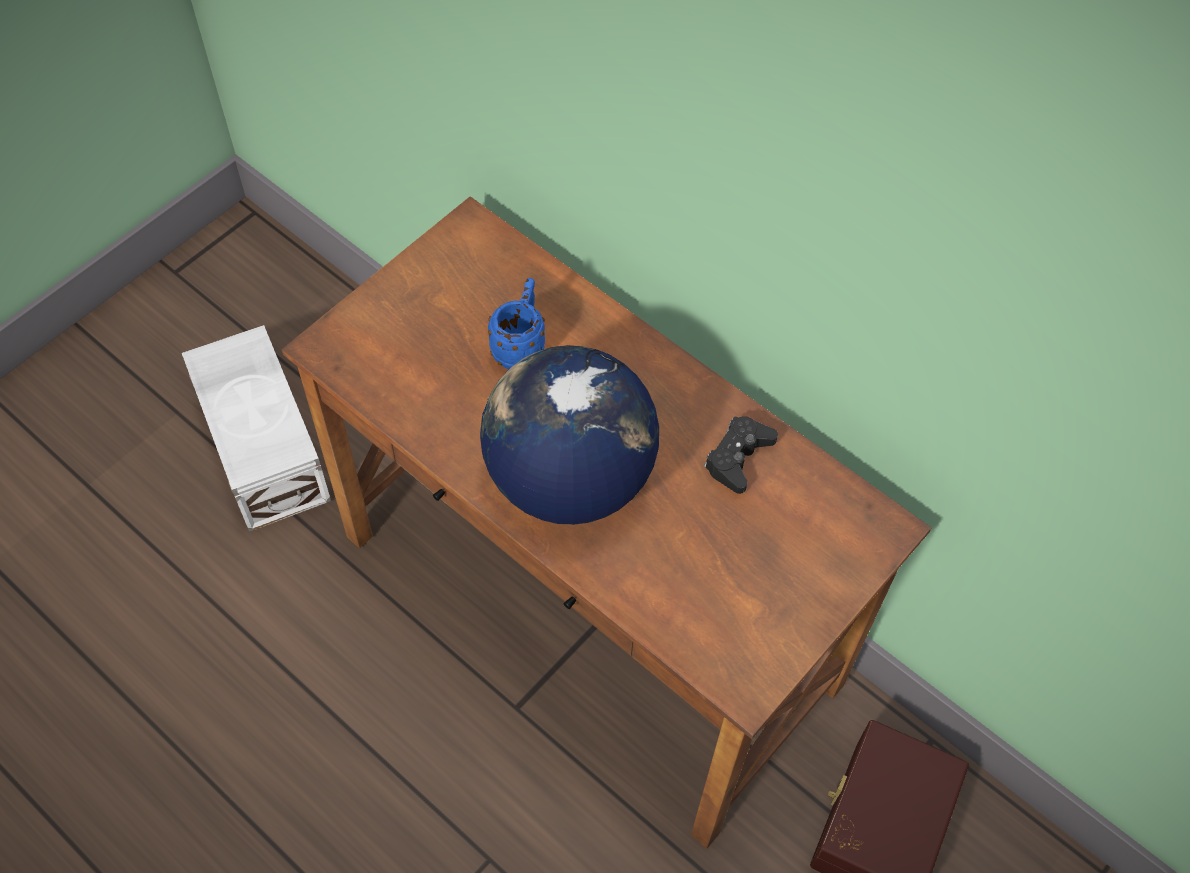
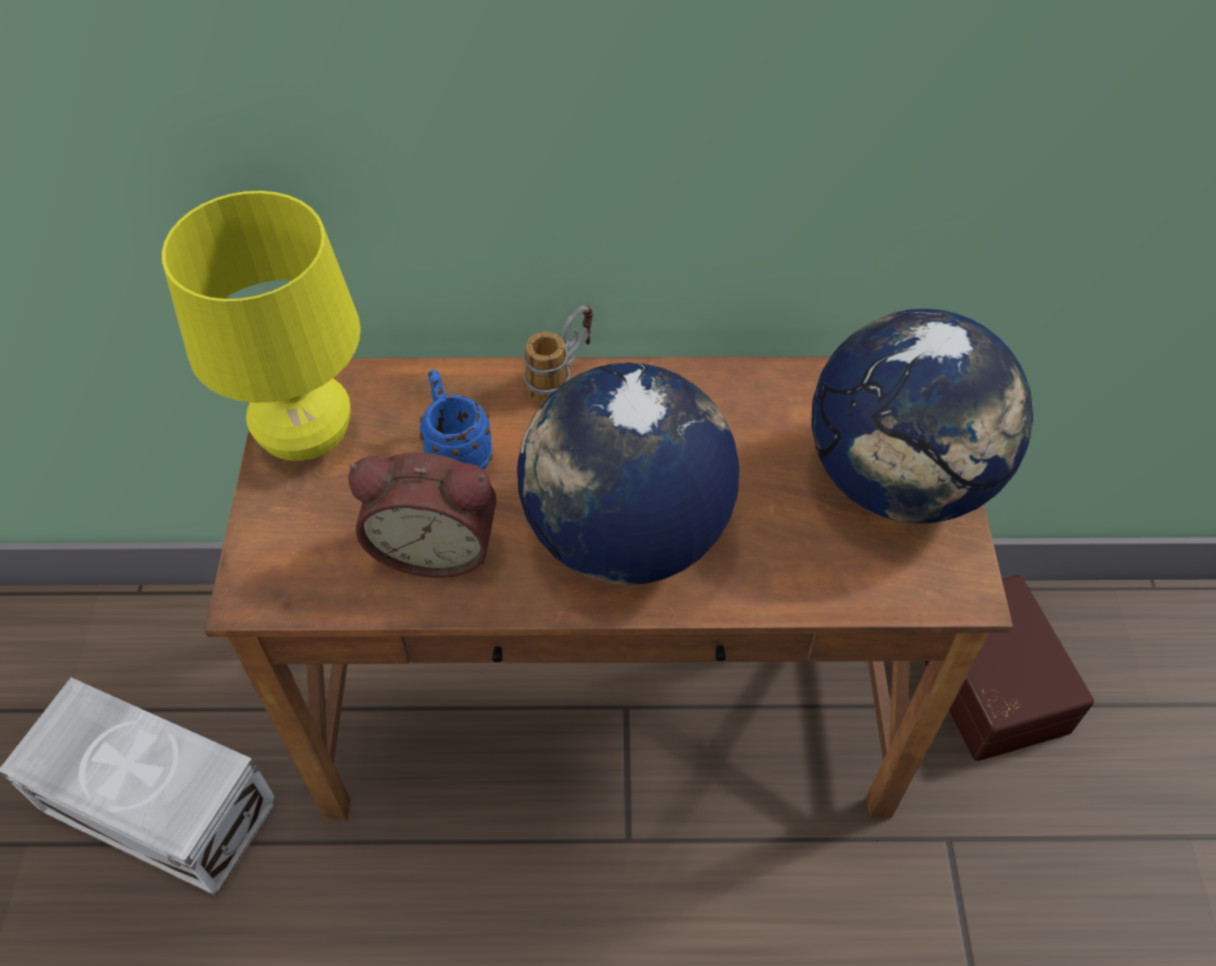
camera: 40 degrees left, 5 degrees down
black game controller [704,416,778,494] -> none
none -> yellow table lamp [162,191,361,461]
none -> alarm clock [348,453,497,578]
none -> mug [523,305,593,402]
none -> globe [811,309,1033,524]

